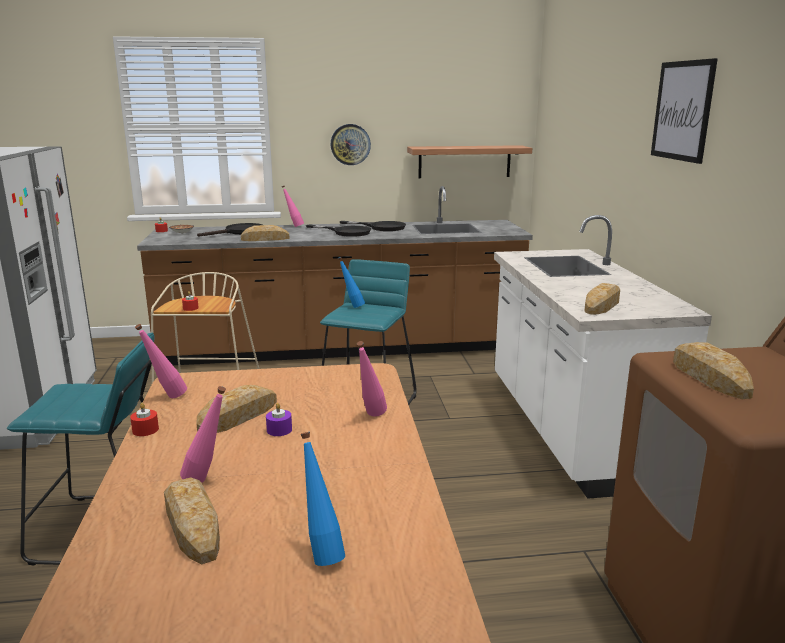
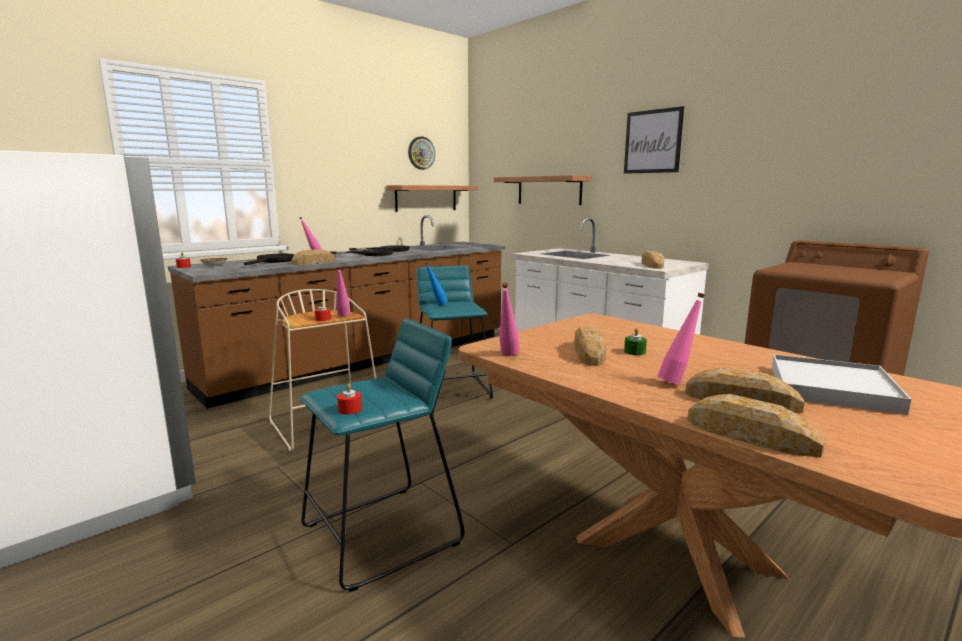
camera: 35 degrees left, 5 degrees down
red candle [130,403,159,436] -> red candle moved to [337,383,362,414]
purple candle [266,403,292,436] -> green candle [624,328,647,355]
blue bottle [301,432,345,566] -> white tray [772,354,911,415]
wall clock [331,124,371,165] -> wall clock moved to [408,136,435,170]
pink bottle [357,341,387,417] -> pink bottle moved to [336,266,350,317]
bread [673,342,754,399] -> bread moved to [688,394,825,457]
none -> shelf [494,175,592,205]

